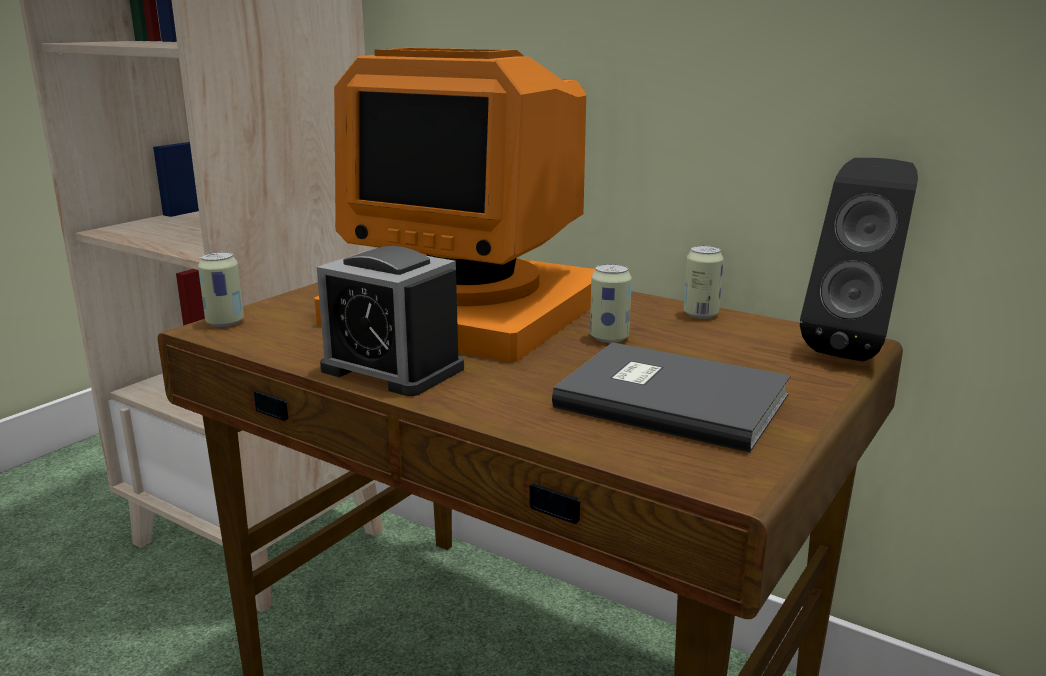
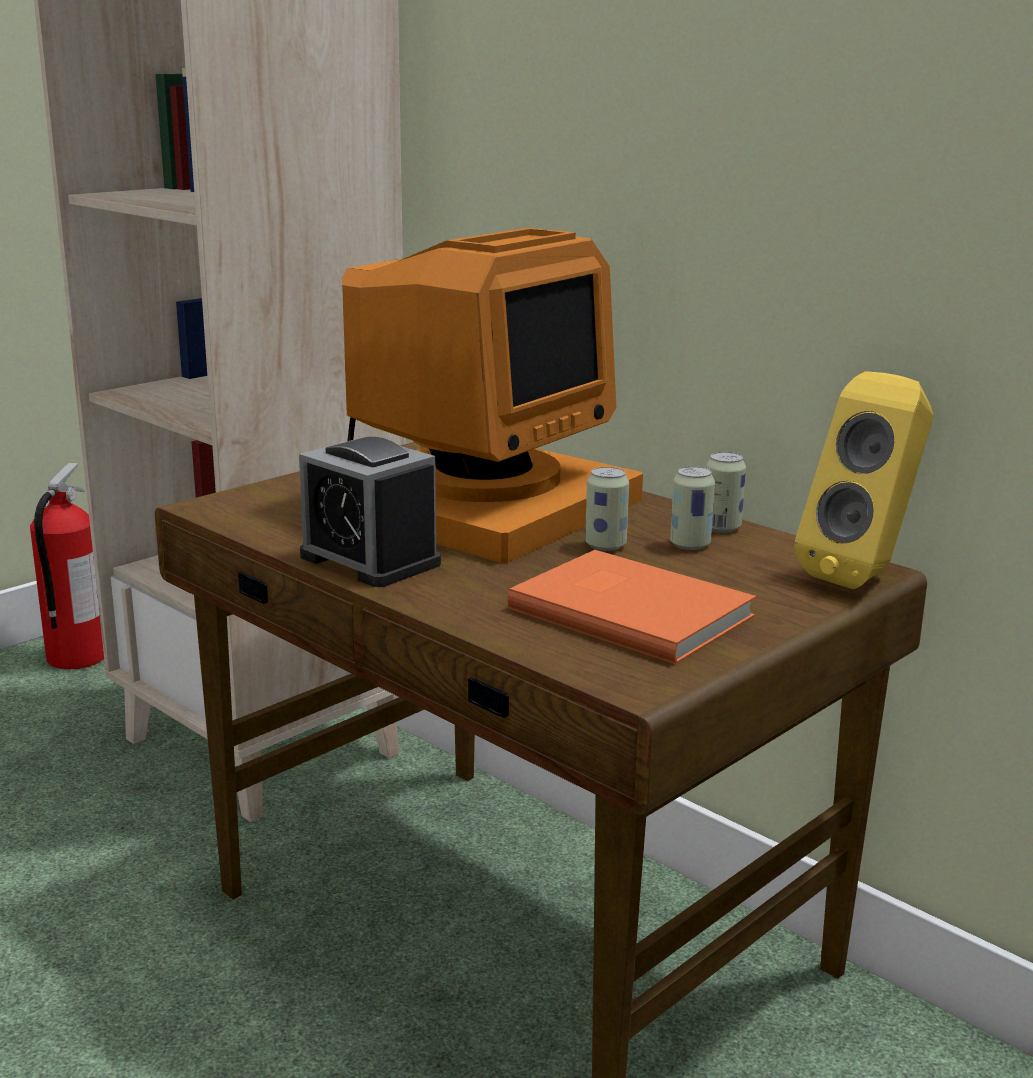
camera: 10 degrees right, 0 degrees up
can [198,252,244,327] -> can moved to [670,467,715,550]
monitor [314,48,596,362] -> monitor turned 90 degrees counterclockwise [342,228,643,563]
grey book [552,342,791,453] -> orange book [507,550,756,664]
black speaker [800,158,918,361] -> yellow speaker [794,371,933,589]
none -> fire extinguisher [30,462,104,669]

